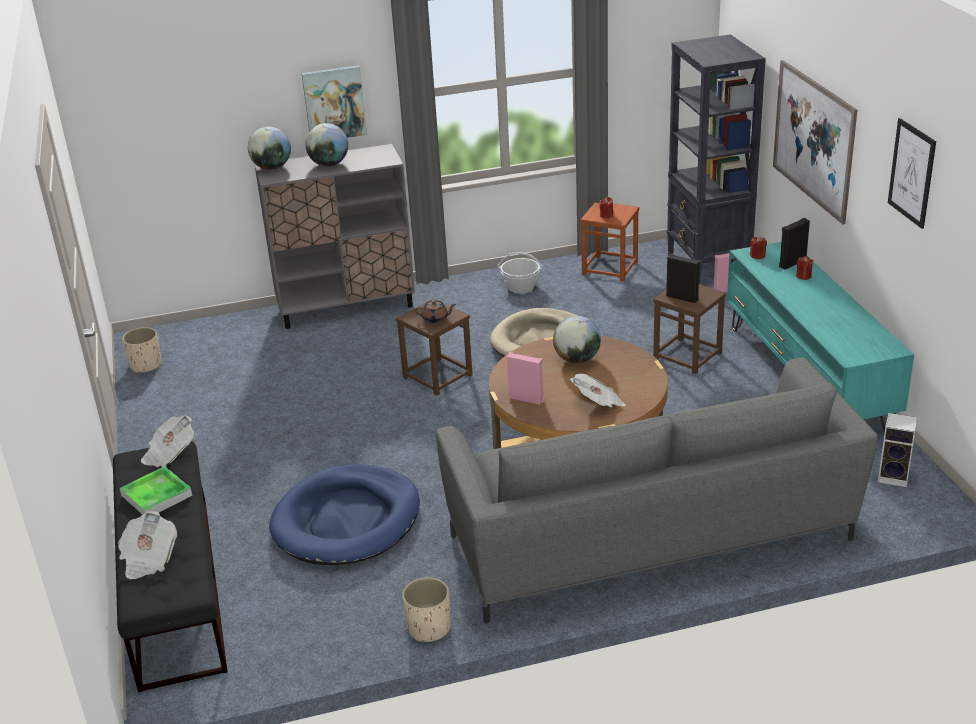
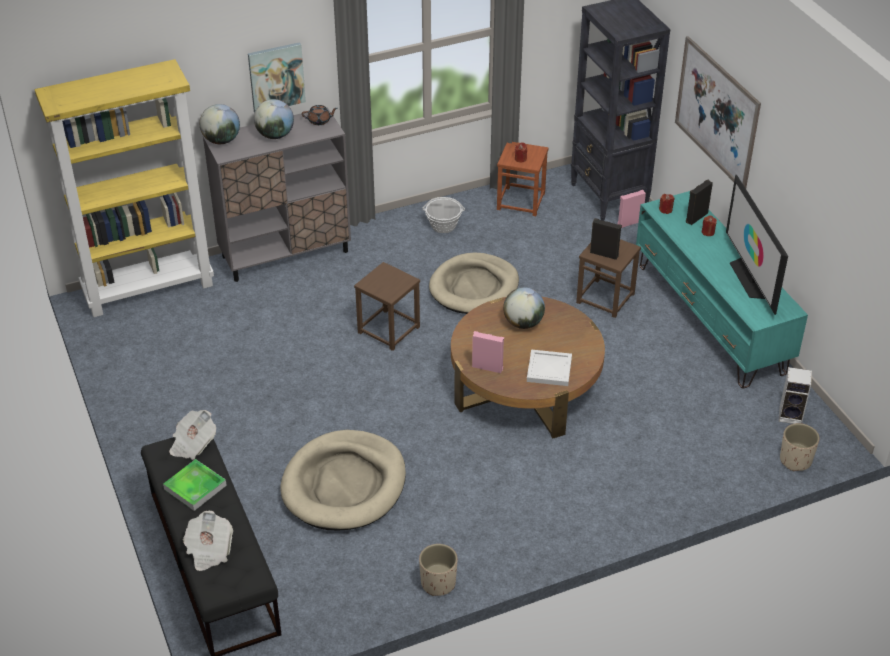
camera: 10 degrees left, 10 degrees up
beige planter [122,327,161,373] -> beige planter moved to [780,423,820,471]
blue dog bed [269,464,420,565] -> beige dog bed [280,430,406,530]
brown teapot [415,300,456,323] -> brown teapot moved to [302,105,337,125]
grey sofa [436,357,878,623] -> none
newspaper [570,374,626,407] -> white tray [527,349,572,386]
picture [888,118,936,229] -> none
none -> yellow bookcase [35,59,214,317]
none -> television [726,175,788,315]

